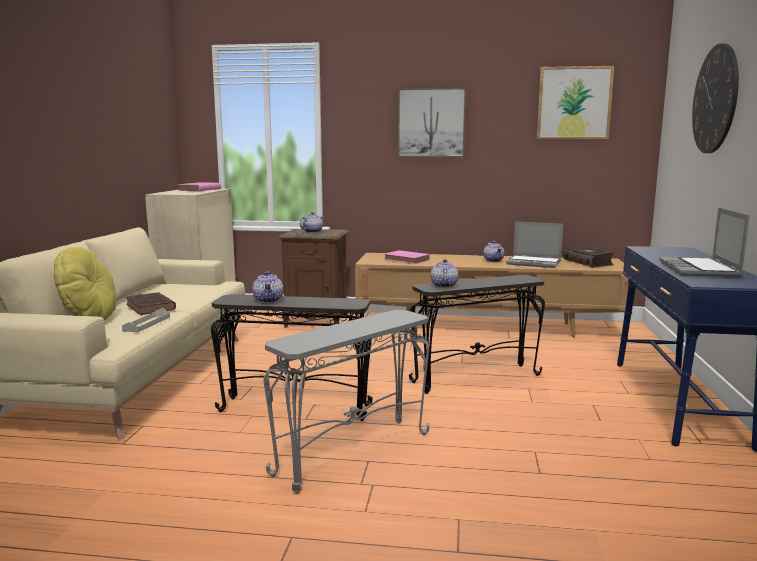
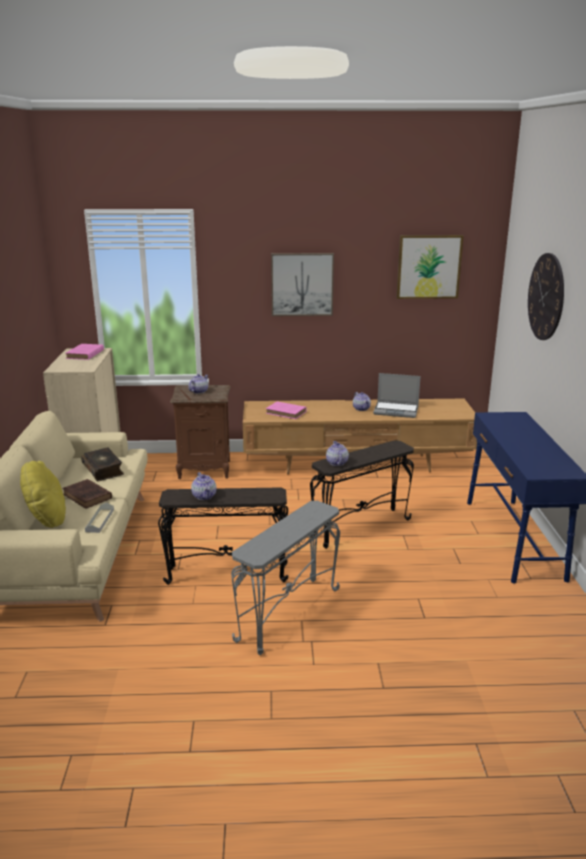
camera: 10 degrees left, 10 degrees up
book [563,246,614,268] -> book moved to [81,447,124,481]
laptop [659,208,750,277] -> none

